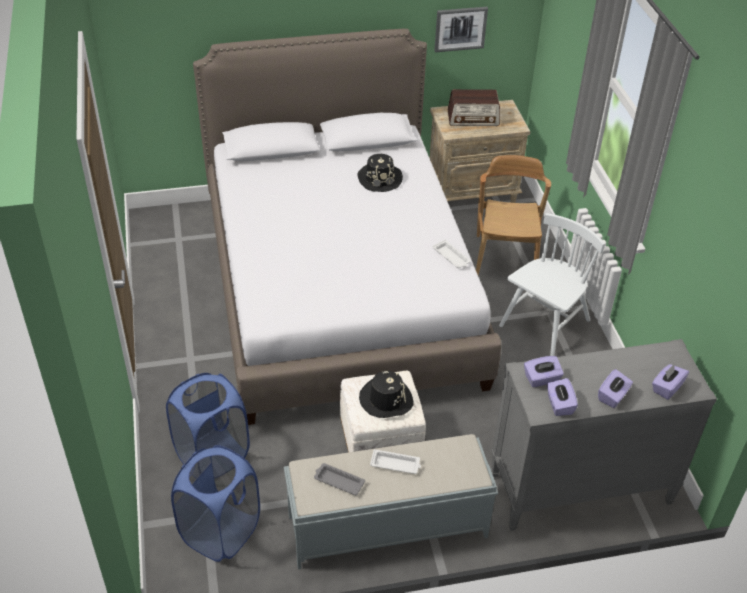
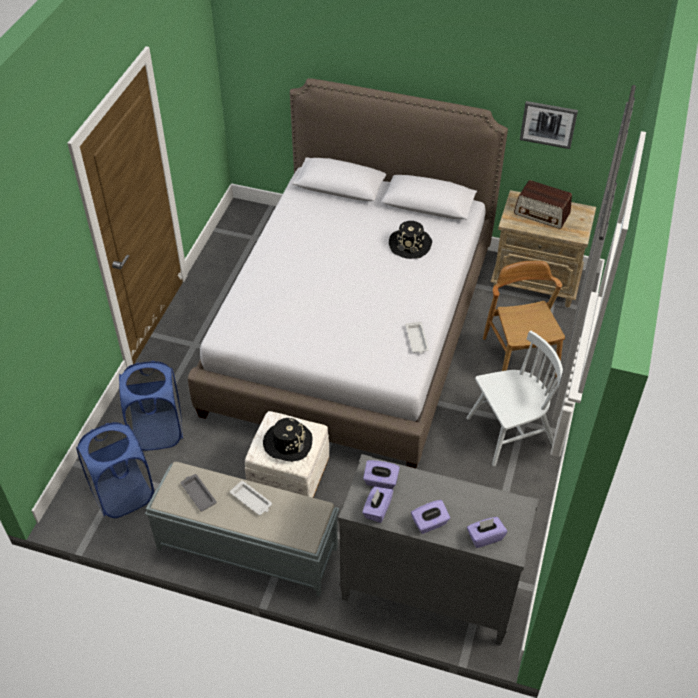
camera: 30 degrees right, 5 degrees up
brown chair [476,155,551,275] -> brown chair turned 45 degrees counterclockwise [483,261,565,377]

